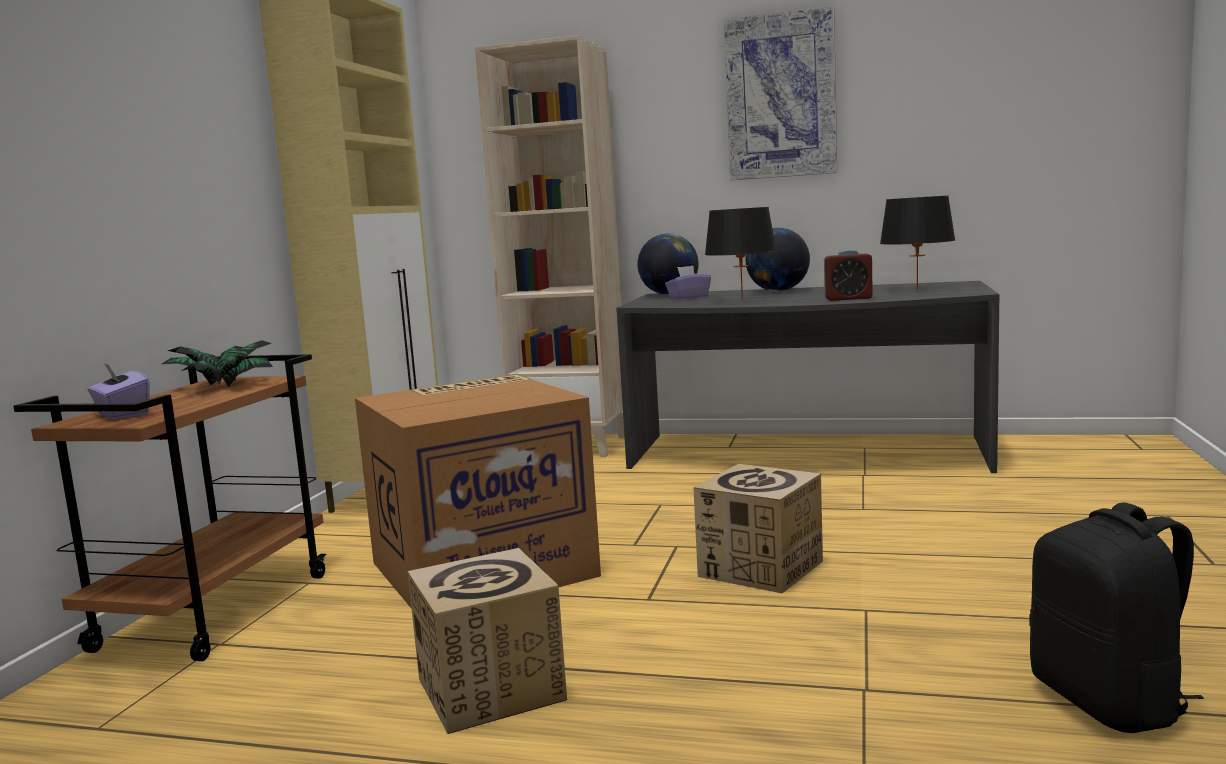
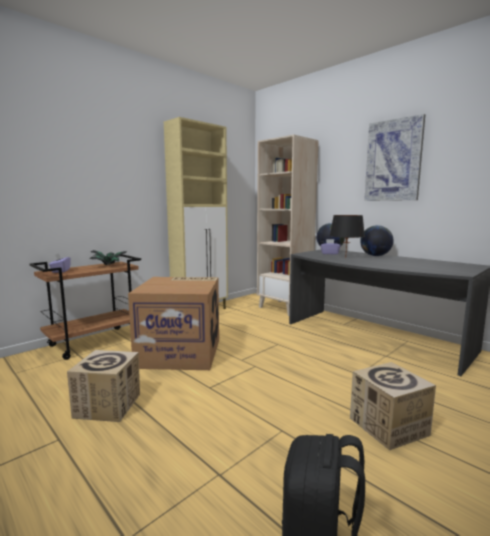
camera: 30 degrees right, 0 degrees up
cardboard box [693,464,823,593] -> cardboard box moved to [350,362,436,450]
alarm clock [824,250,873,301] -> none
black table lamp [880,196,956,289] -> none

